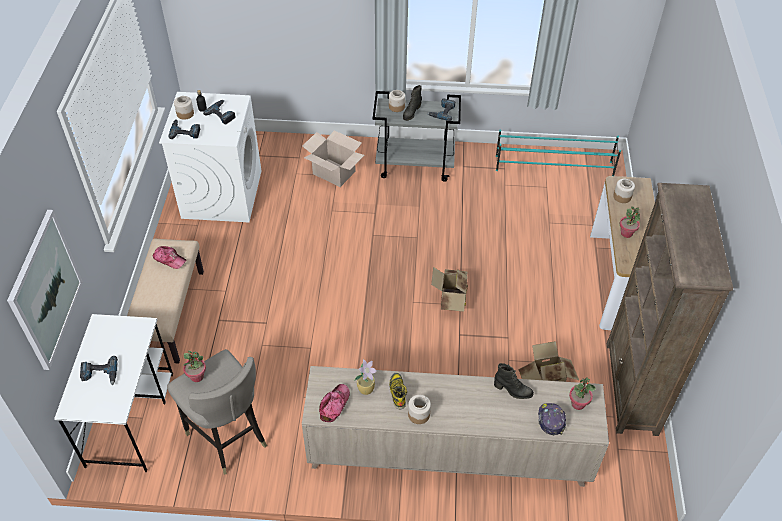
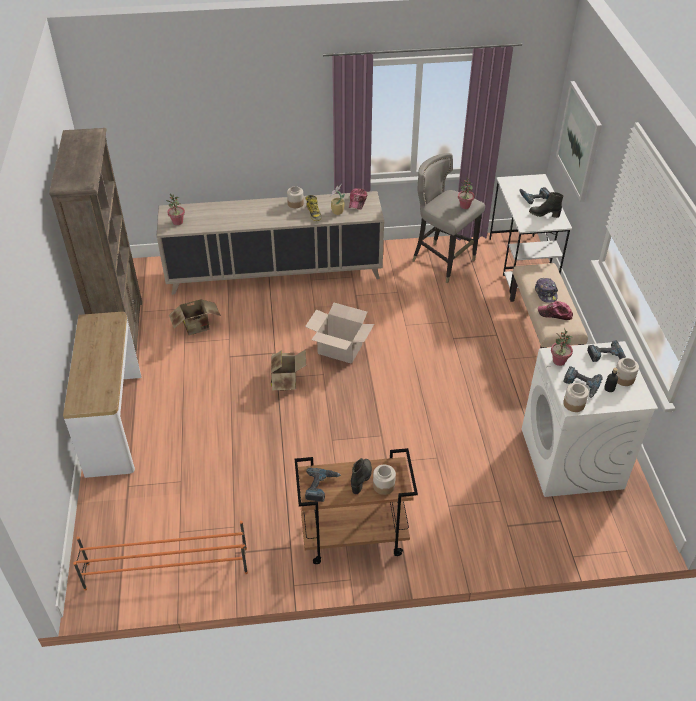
camera: 170 degrees right, 5 degrees down
cardboard box [302,130,364,187] -> cardboard box moved to [305,303,374,364]
grey cart [373,91,461,182] -> brown cart [295,448,418,564]
black boot [494,363,534,399] -> black boot moved to [529,192,564,218]
turquoise shoe rack [496,130,621,176] -> orange shoe rack [73,521,248,591]
cap [538,403,566,436] -> cap moved to [535,278,558,303]
jar [613,179,635,203] -> jar moved to [563,383,589,412]
potted plant [620,206,640,238] -> potted plant moved to [551,328,573,366]

